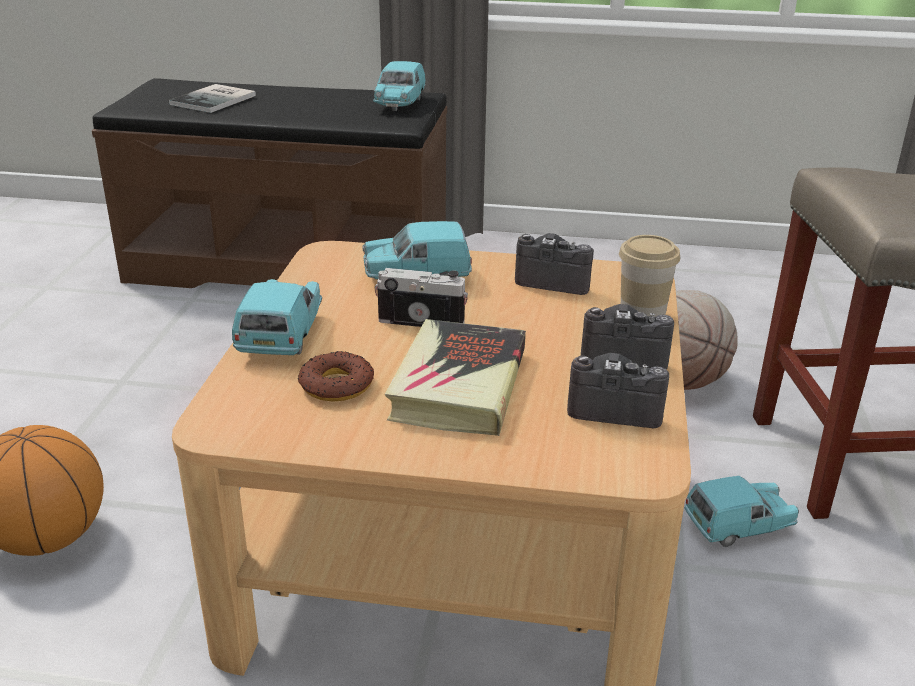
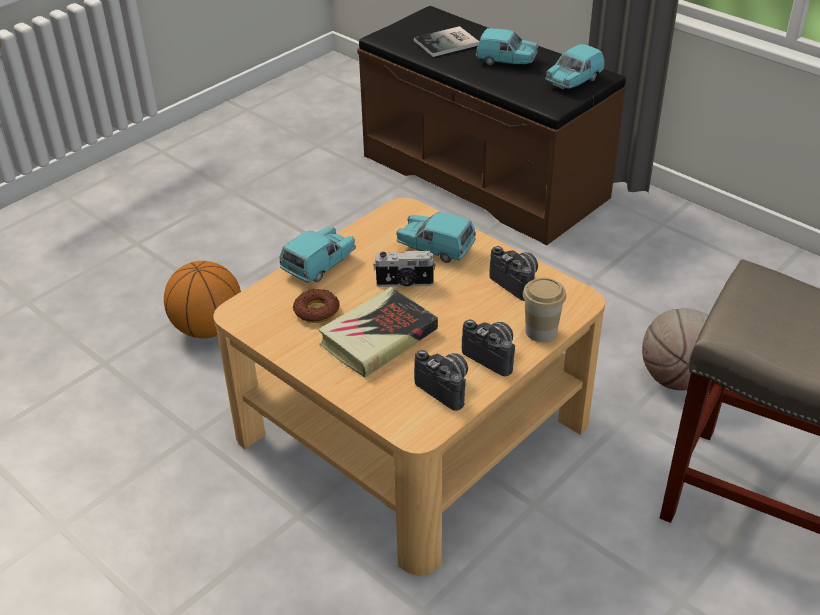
camera: 35 degrees right, 10 degrees up
camera [375,268,468,327] -> camera turned 135 degrees clockwise [373,250,436,287]
turquoise toy car [685,476,799,547] -> turquoise toy car moved to [476,28,538,65]

